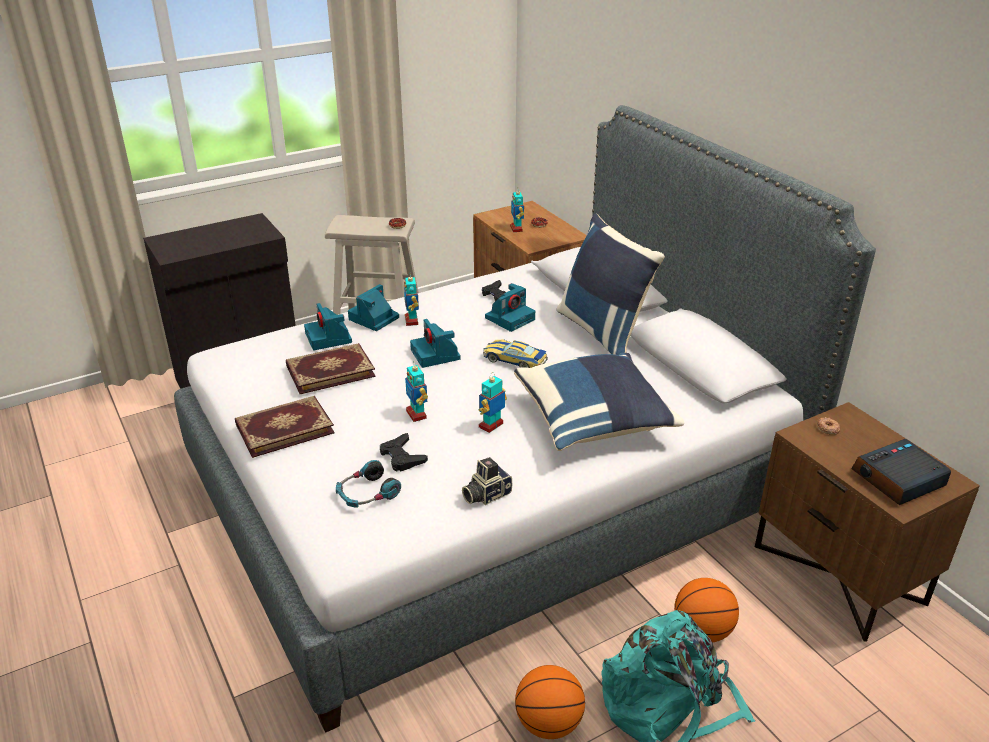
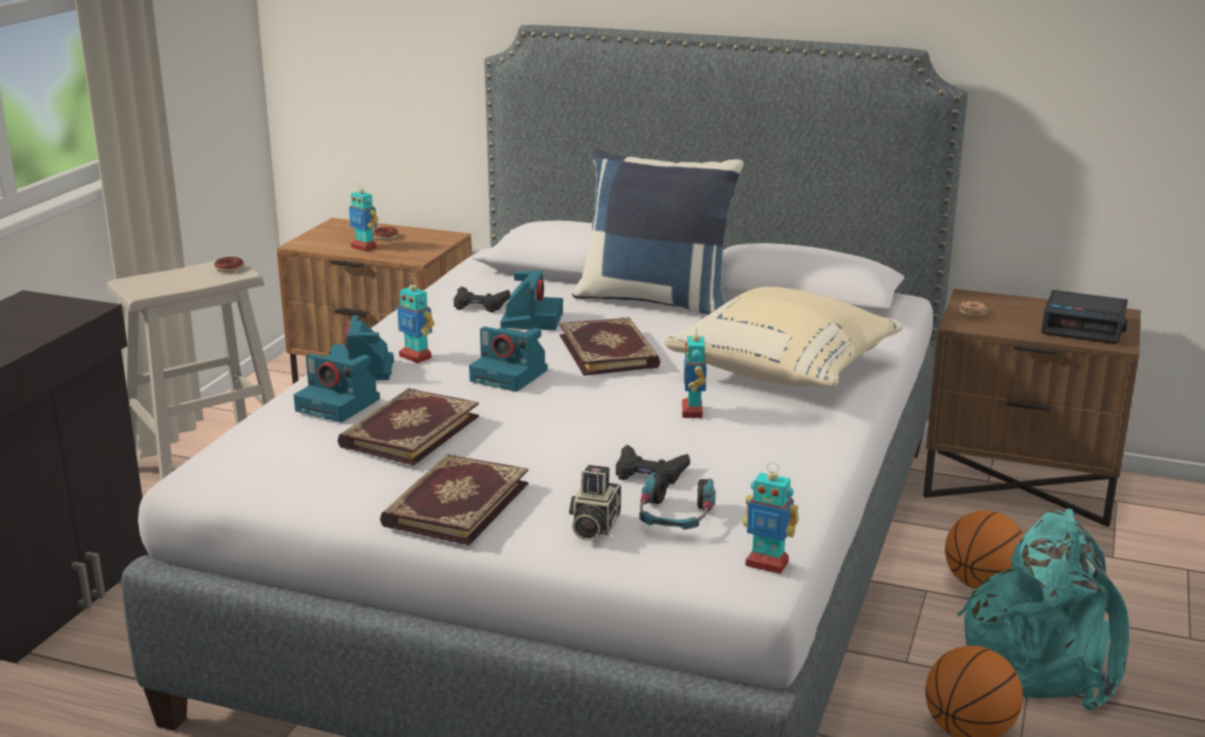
camera: 40 degrees left, 10 degrees down
toy robot [405,365,428,422] -> toy robot moved to [742,462,799,574]
camera [462,457,512,505] -> camera moved to [569,465,621,541]
toy car [483,339,548,368] -> book [559,317,660,376]
blue pillow [514,353,684,451] -> beige pillow [664,287,903,388]
alarm clock [851,439,951,505] -> alarm clock turned 90 degrees counterclockwise [1041,290,1128,344]

